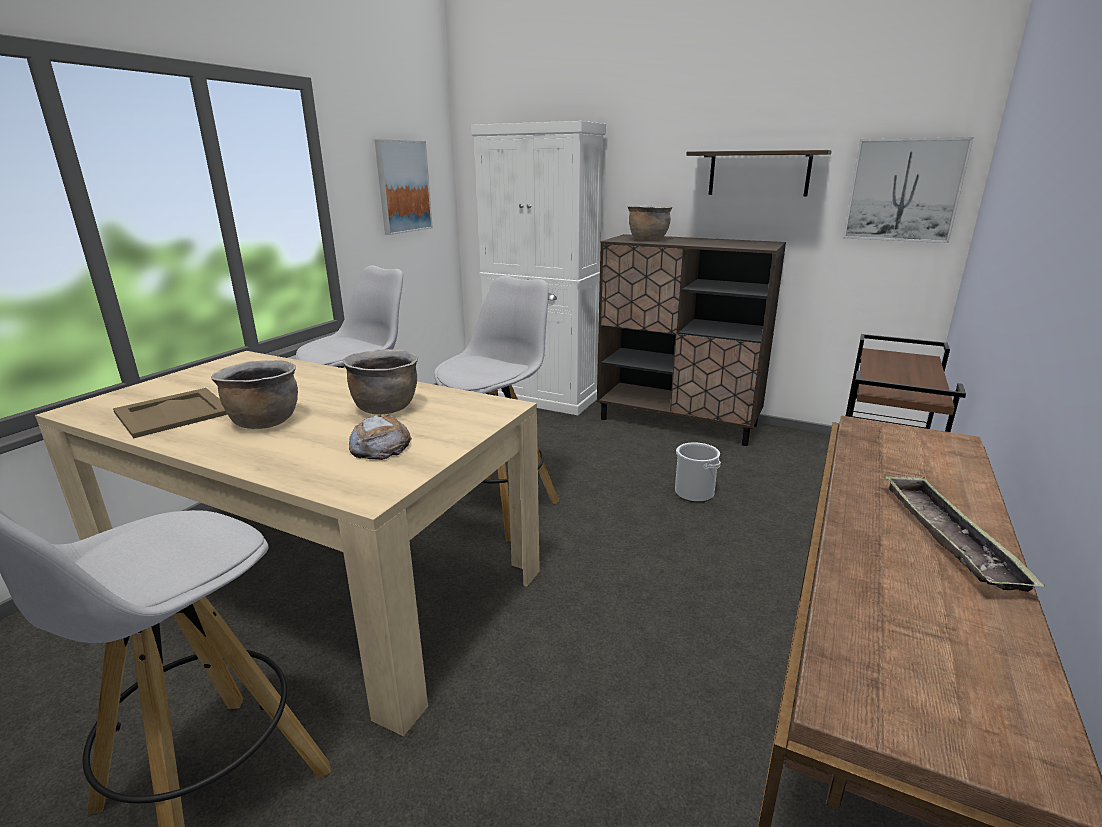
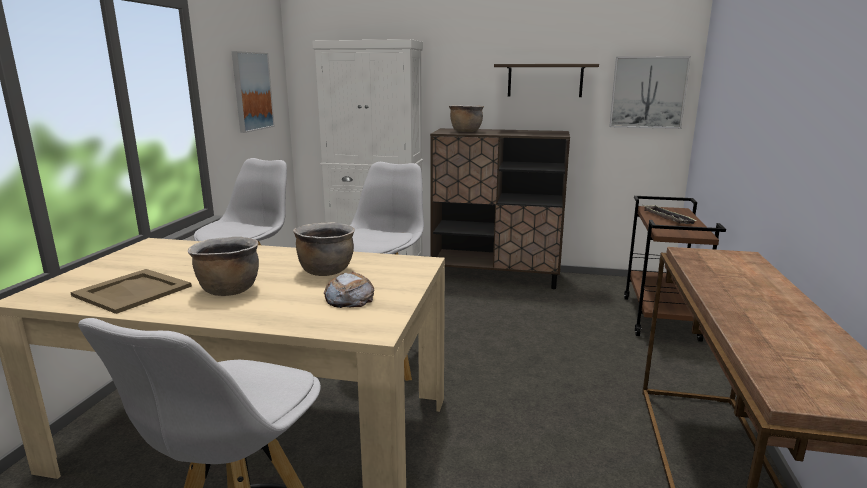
camera: 15 degrees left, 5 degrees down
bucket [675,442,721,502] -> none
tray [884,475,1045,592] -> tray moved to [642,205,696,224]

